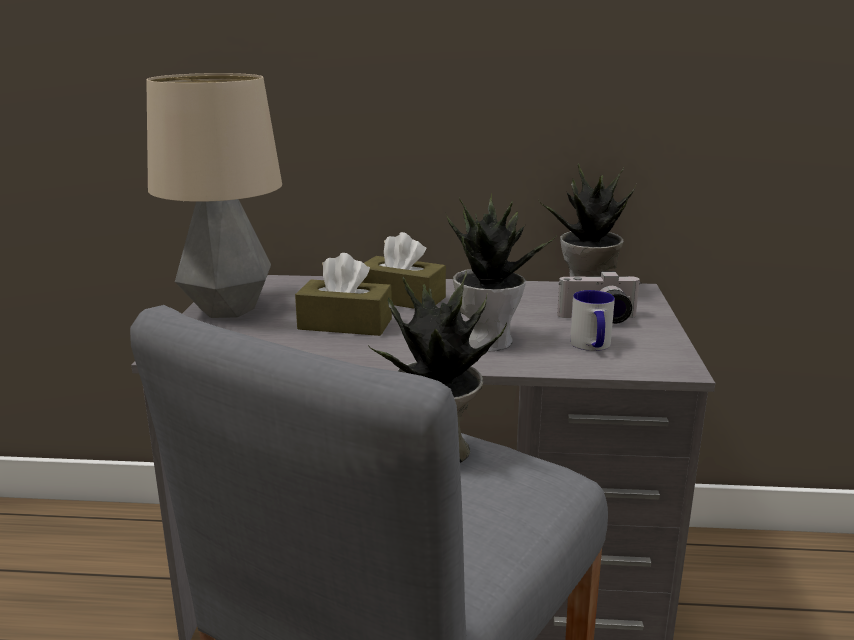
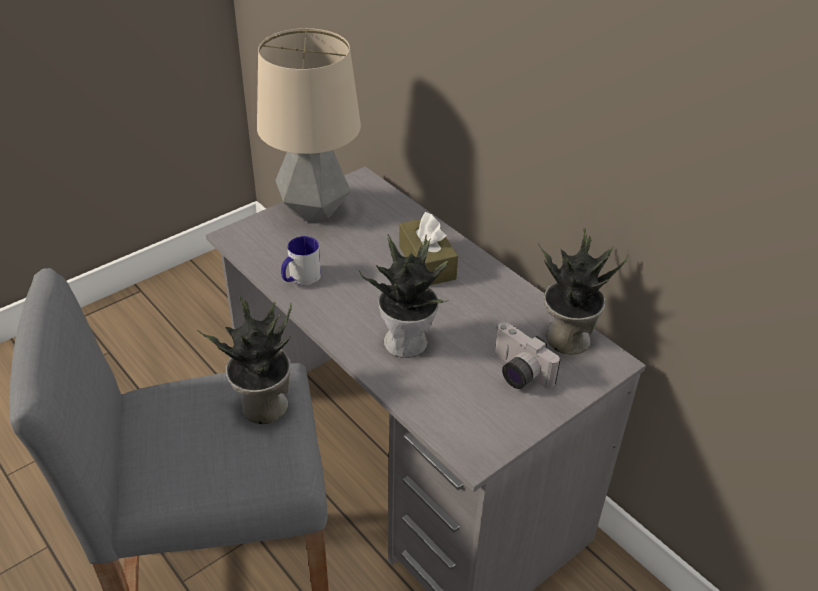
camera: 45 degrees right, 20 degrees up
brown tissue box [295,253,392,336] -> none
mug [570,290,615,351] -> mug moved to [281,236,321,285]

